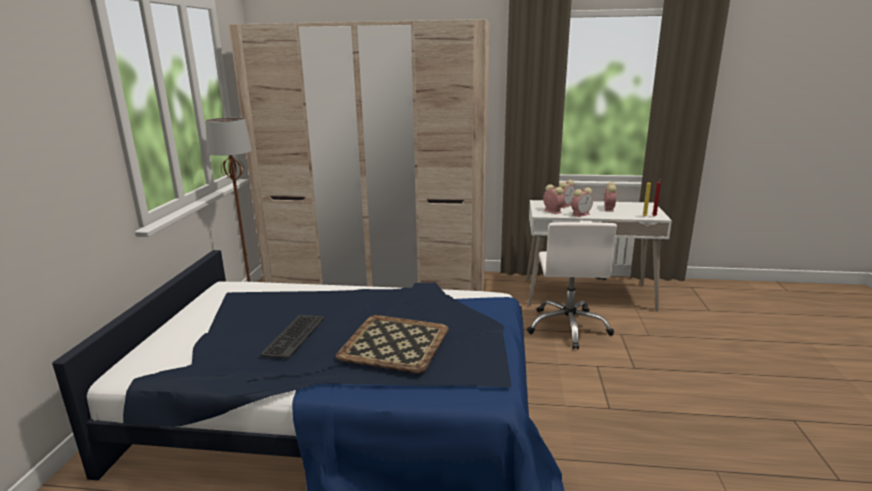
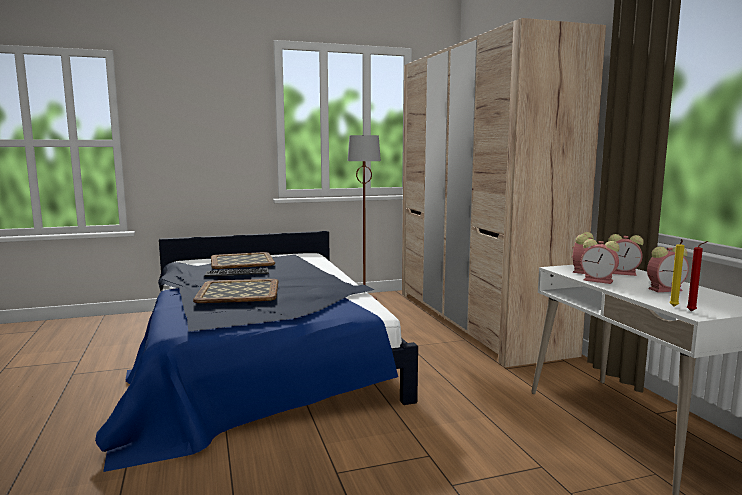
camera: 65 degrees right, 10 degrees down
white office chair [527,222,617,349] -> none
none -> tray [211,252,275,269]

